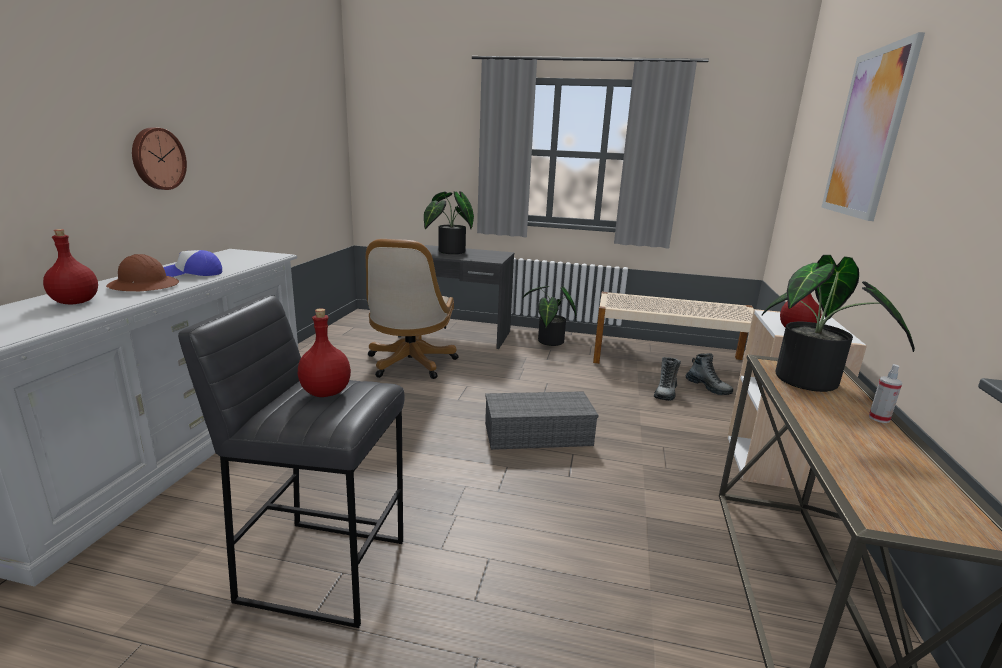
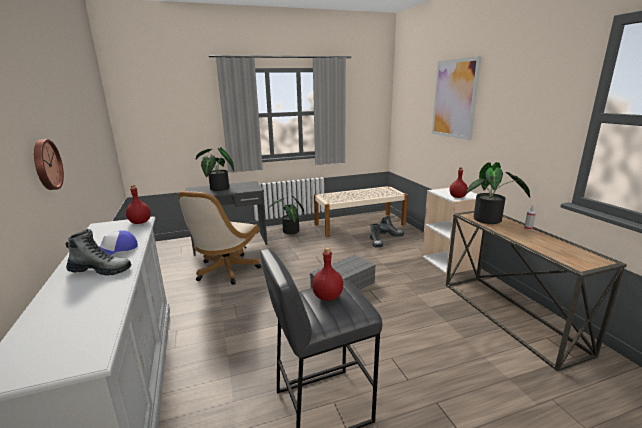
camera: 30 degrees left, 0 degrees up
red bottle [43,229,98,304] -> red bottle moved to [126,185,151,224]
brown hard hat [106,254,179,291] -> boot [65,229,131,276]
office chair [366,239,458,379] -> office chair turned 45 degrees clockwise [178,191,261,285]

